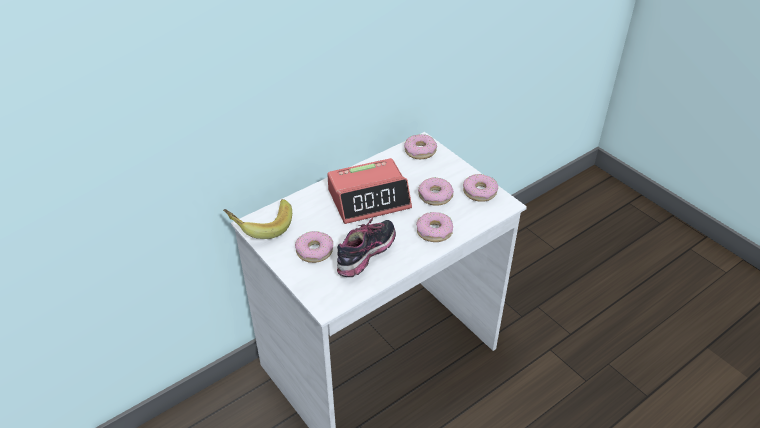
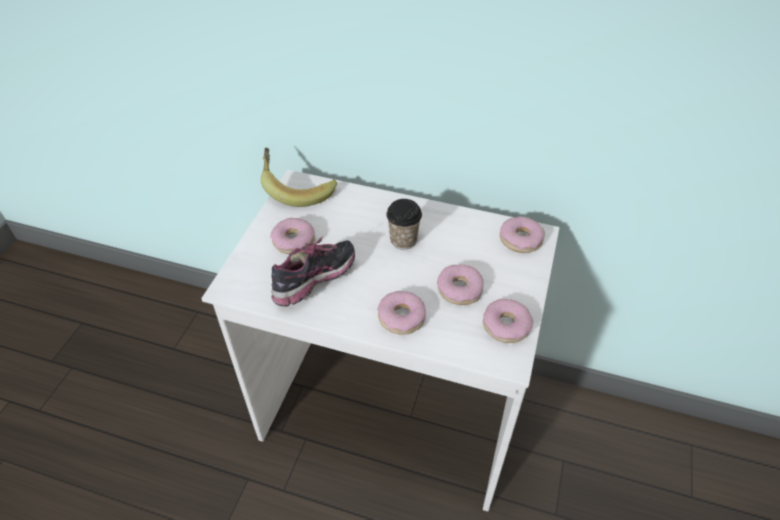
camera: 55 degrees right, 5 degrees up
alarm clock [327,158,412,224] -> cup [386,199,422,250]
shoe [337,217,396,277] -> shoe turned 45 degrees counterclockwise [271,237,355,307]

